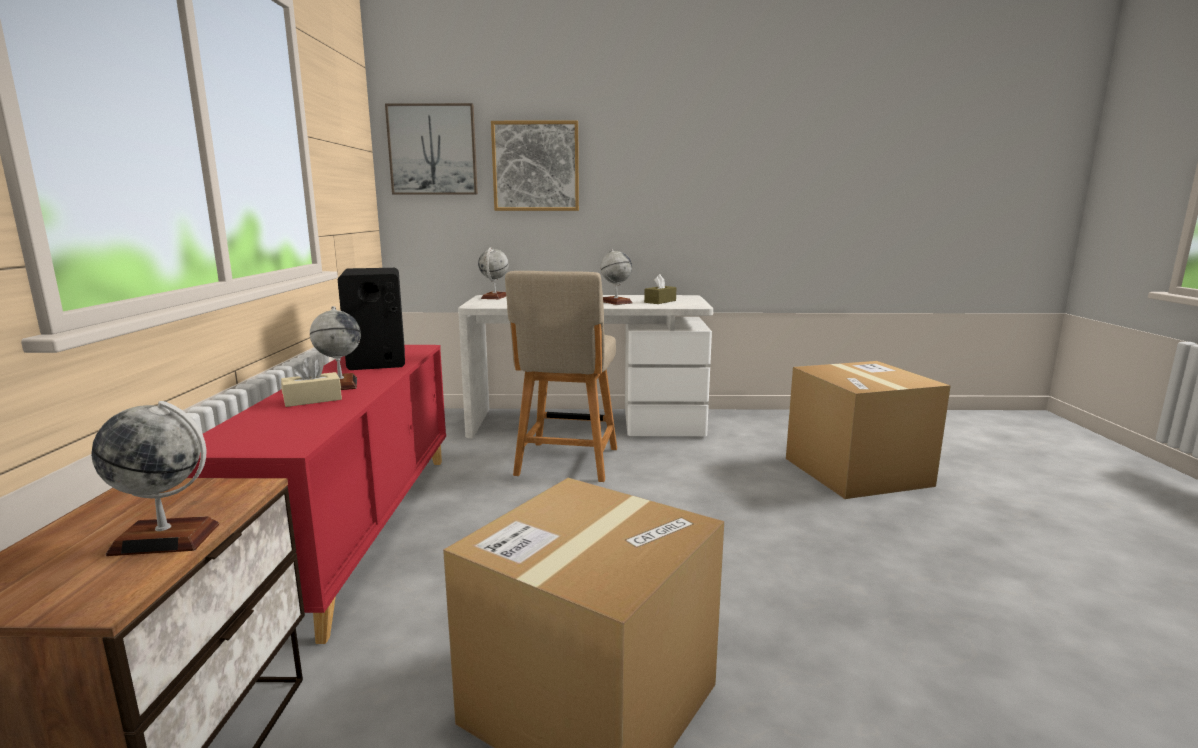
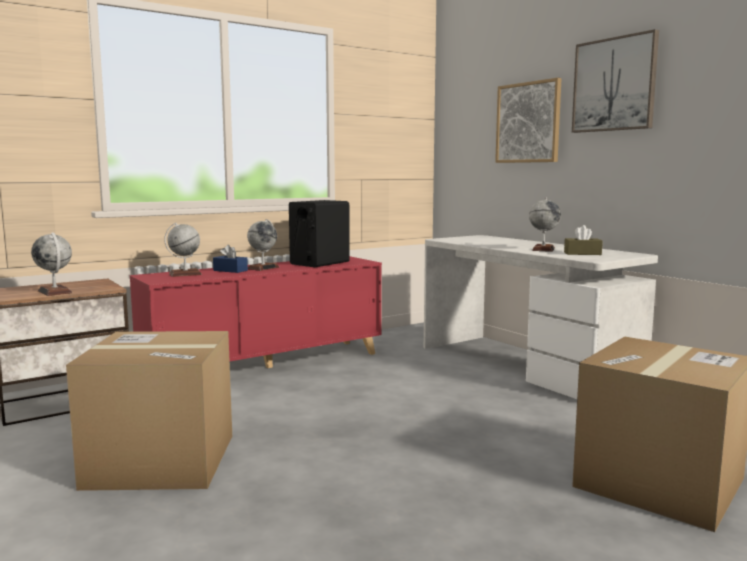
camera: 55 degrees right, 5 degrees down
beige tissue box [281,357,342,407] -> blue tissue box [213,245,248,273]
picture [385,103,478,195] -> picture moved to [572,29,659,133]
globe [478,247,509,299] -> globe moved to [164,223,202,277]
beige chair [505,271,617,482] -> none

